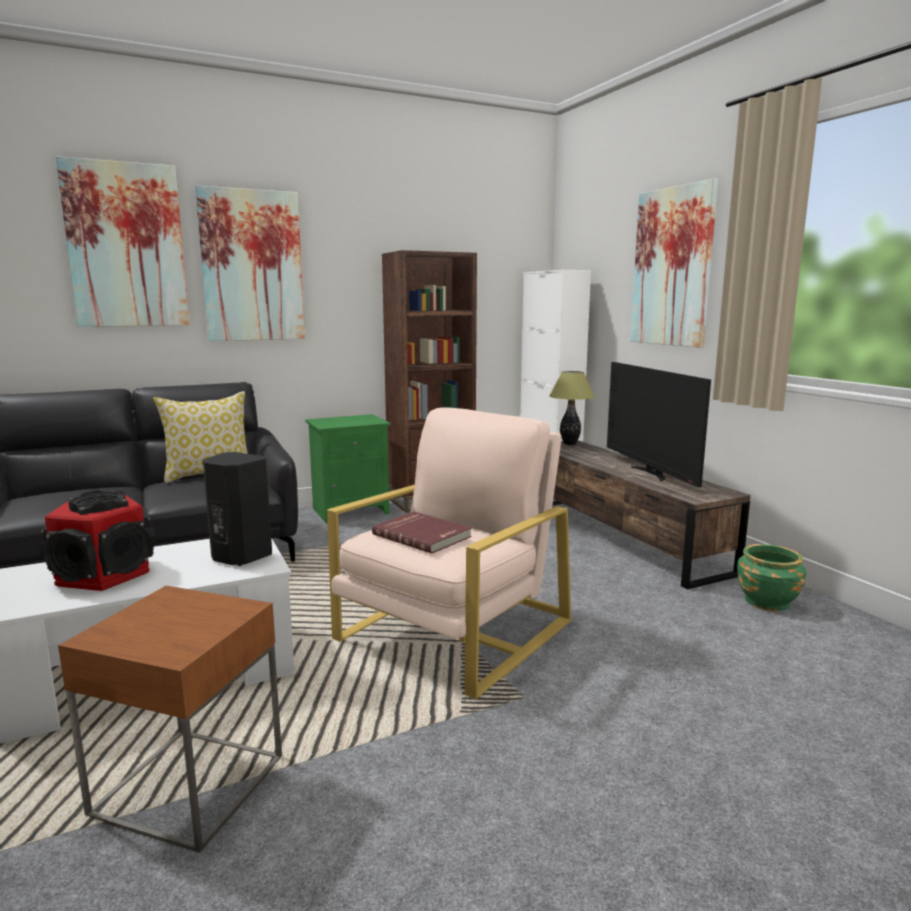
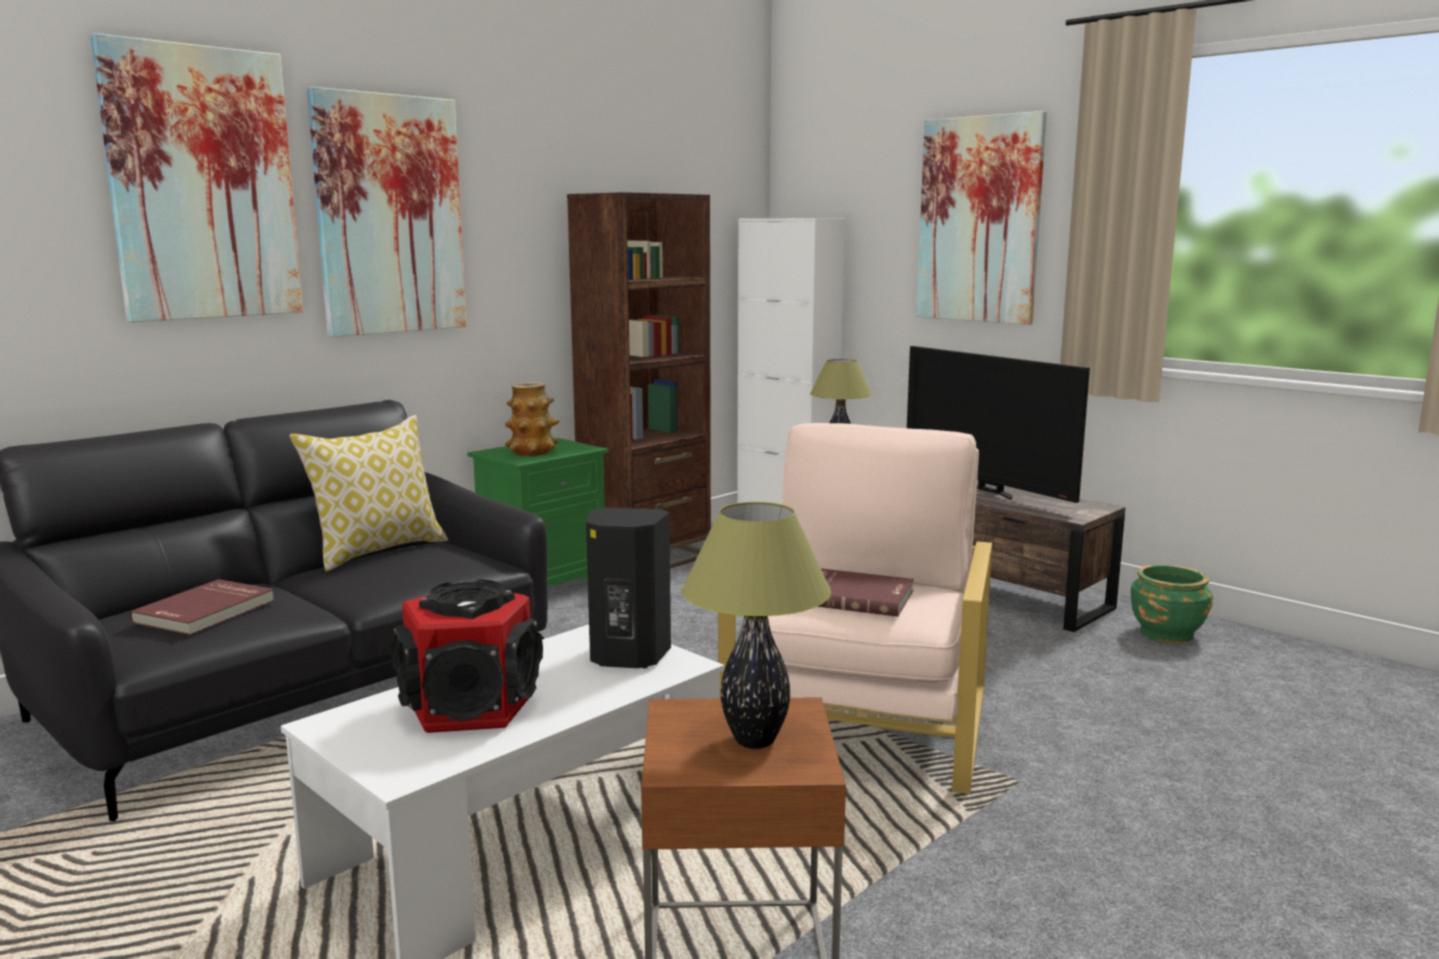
camera: 20 degrees left, 0 degrees up
none -> red book [129,579,275,635]
none -> vase [505,382,559,456]
none -> table lamp [682,502,831,749]

